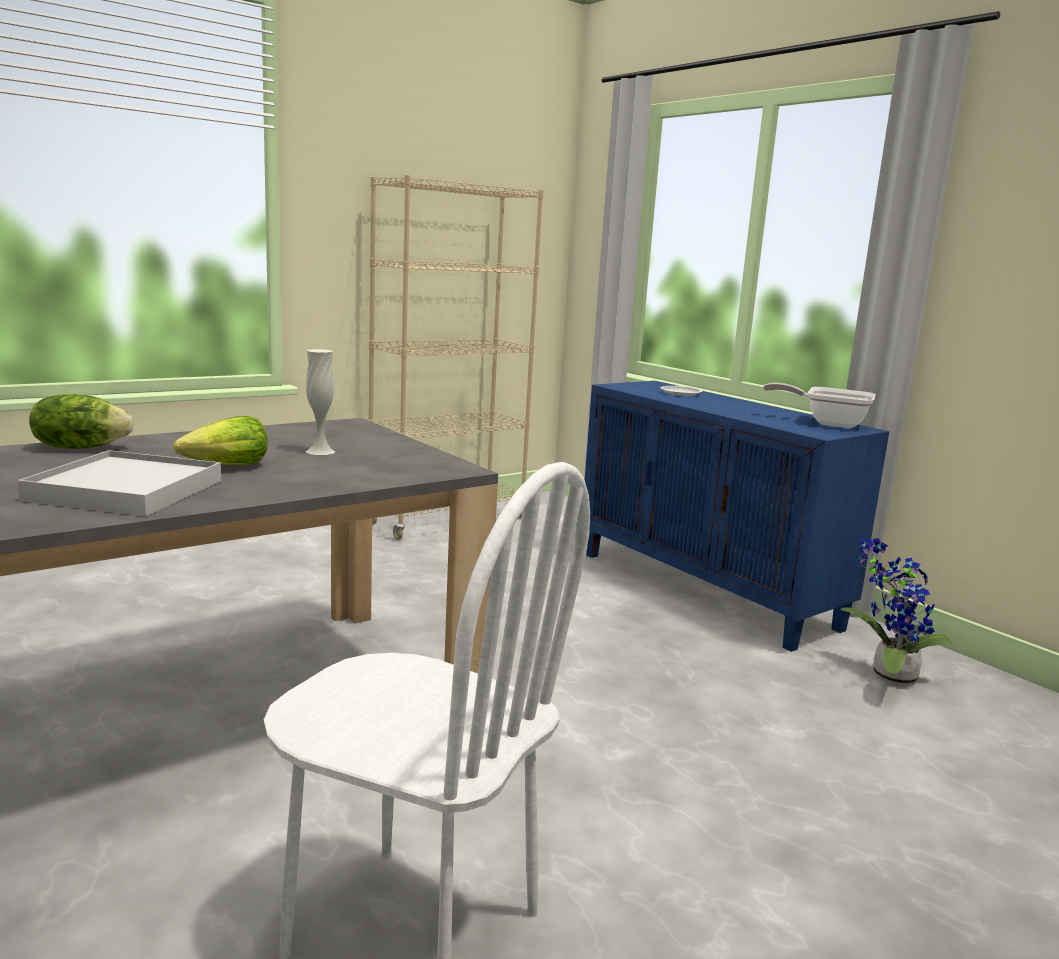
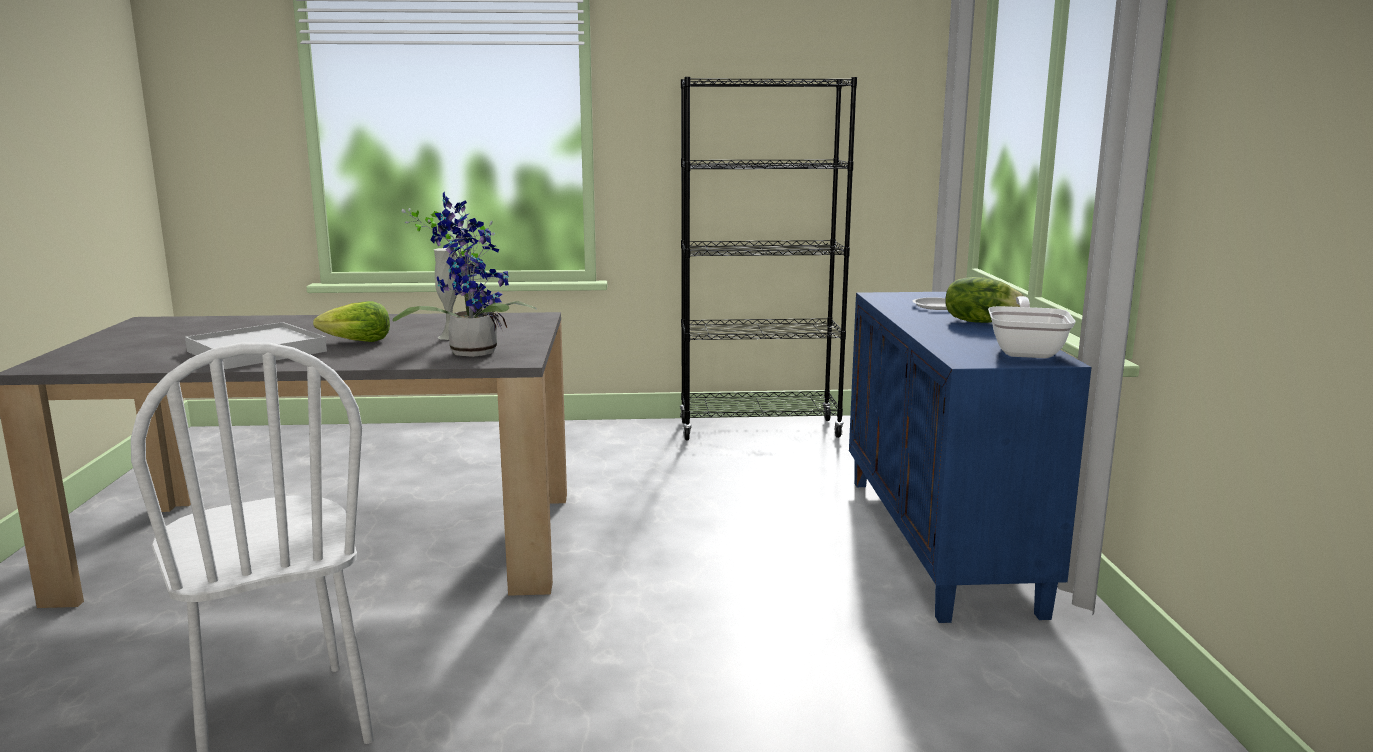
camera: 35 degrees right, 0 degrees up
lettuce [29,394,133,449] -> lettuce moved to [945,277,1024,323]
beige bookcase [369,175,544,540] -> black bookcase [680,77,857,440]
frying pan [763,383,876,428] -> frying pan turned 45 degrees clockwise [988,296,1076,358]
potted plant [840,538,952,686] -> potted plant moved to [392,192,537,357]

